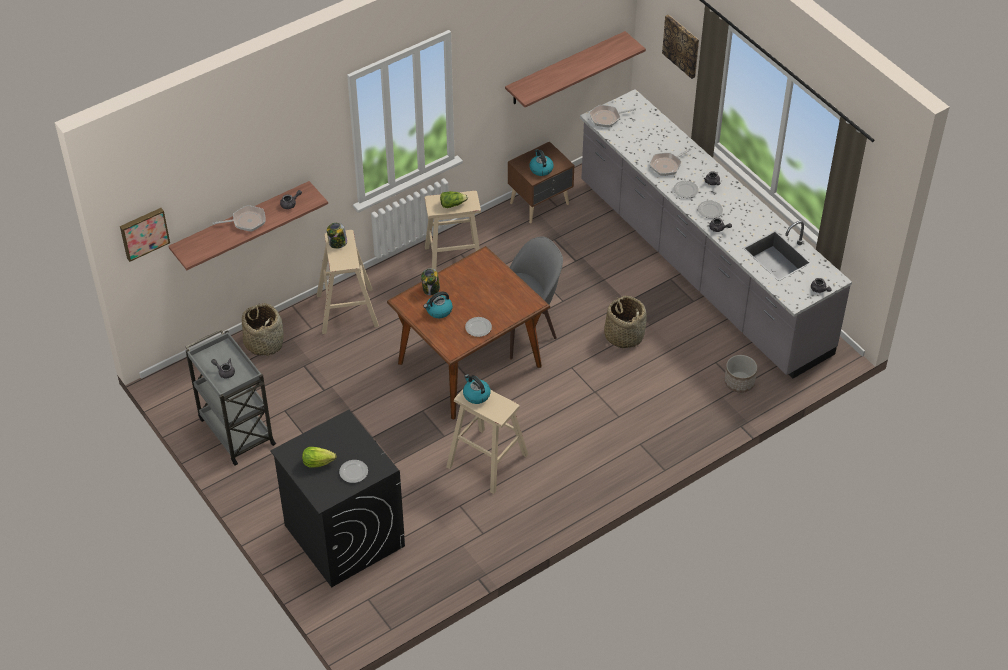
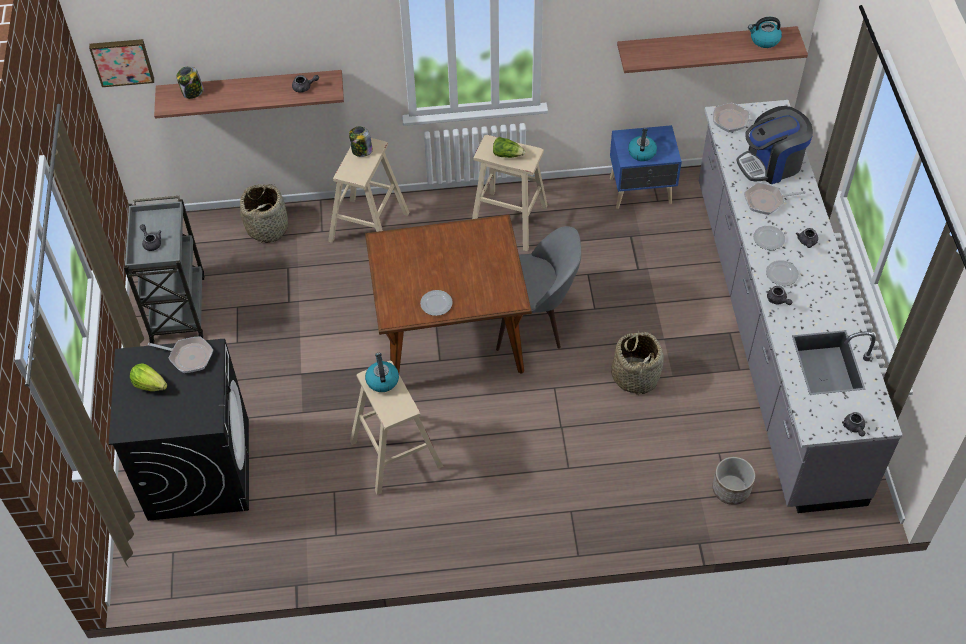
camera: 30 degrees right, 5 degrees up
frying pan [212,205,266,232] -> frying pan moved to [148,336,213,373]
plate [339,460,368,483] -> none
jar [421,268,440,295] -> jar moved to [176,66,204,99]
kettle [424,292,453,318] -> kettle moved to [748,17,782,48]
brown nightstand [508,141,574,223] -> blue nightstand [610,125,682,209]
picture [662,14,699,79] -> none
none -> coffee machine [736,106,813,184]

